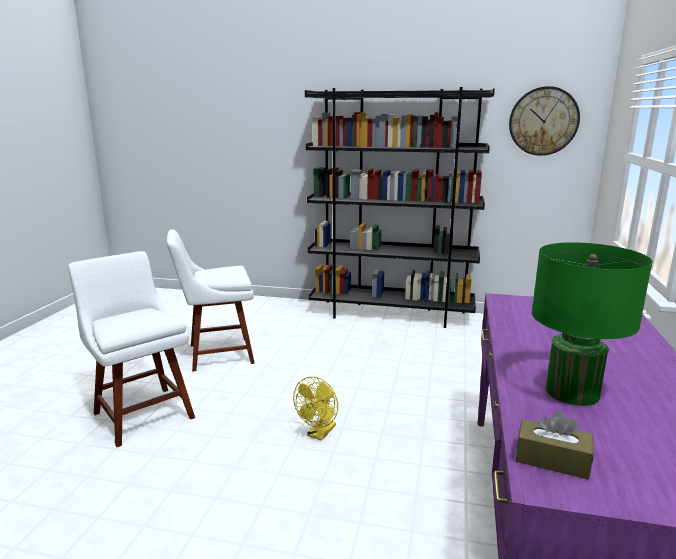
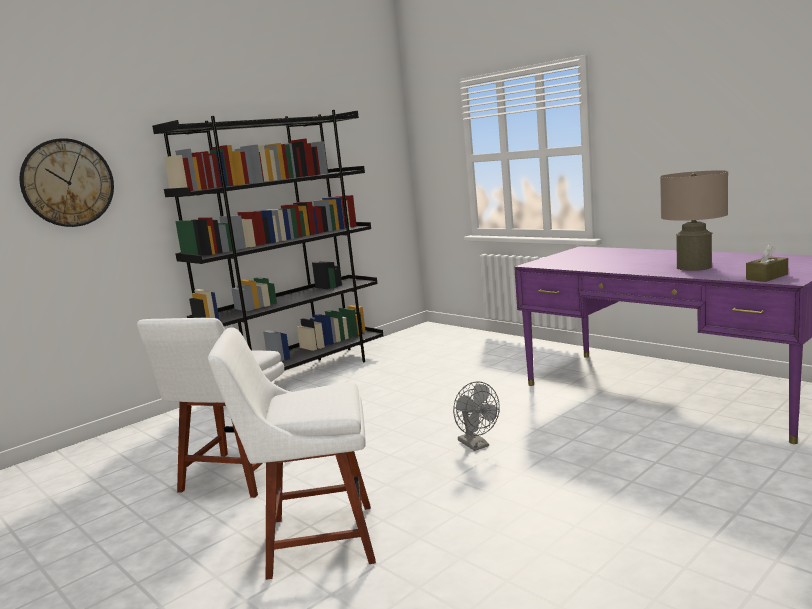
camera: 55 degrees left, 5 degrees down
yellow fan [293,377,338,441] -> grey fan [453,381,500,451]
wall clock [509,86,580,156] -> wall clock moved to [19,138,114,227]
green table lamp [532,242,653,406] -> beige table lamp [660,170,728,271]

